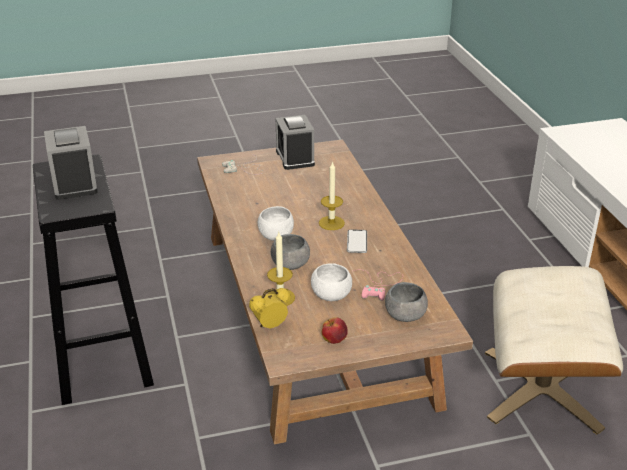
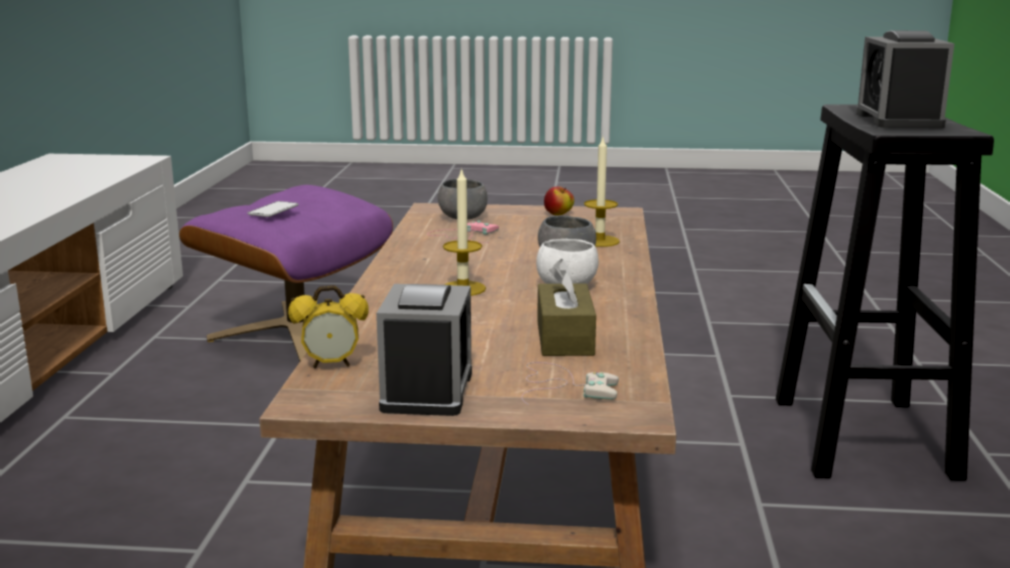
camera: 160 degrees left, 15 degrees down
alarm clock [249,288,291,329] -> alarm clock moved to [288,285,369,368]
white bowl [311,263,352,301] -> none
phone [347,229,367,253] -> phone moved to [247,201,299,217]
beige ottoman [485,266,623,435] -> purple ottoman [179,185,393,361]
none -> brown tissue box [537,259,596,356]

